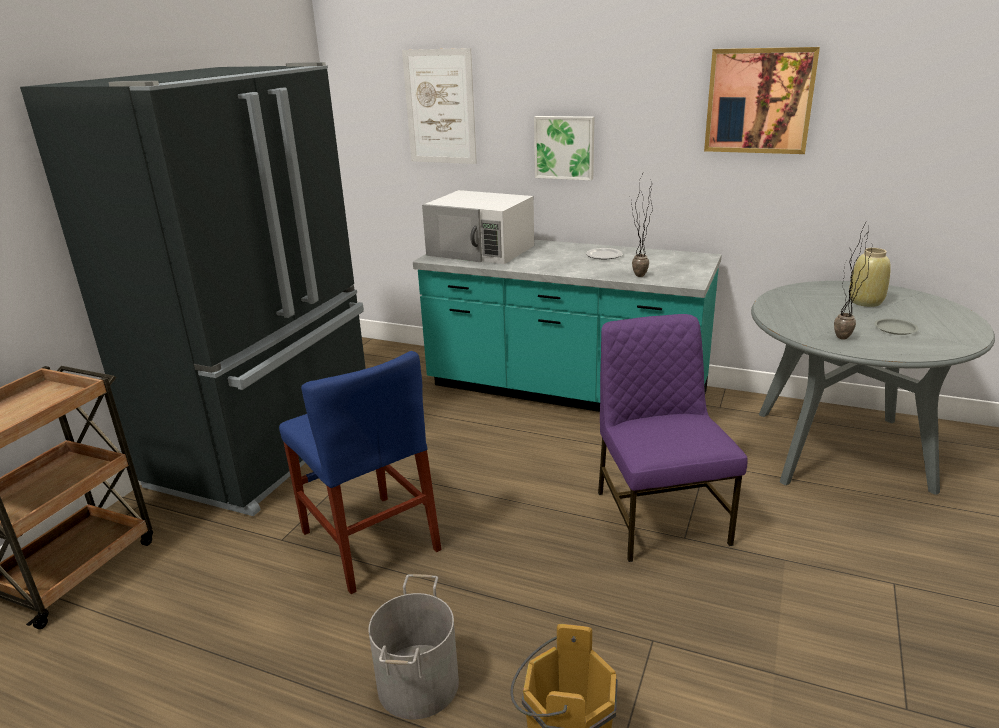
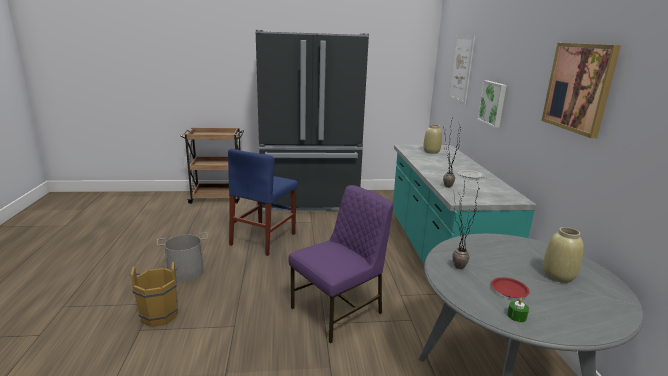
camera: 60 degrees right, 5 degrees down
white microwave [422,190,534,264] -> beige vase [423,124,442,154]
grey plate [874,319,918,335] -> red plate [491,277,530,298]
none -> green candle [507,298,529,322]

